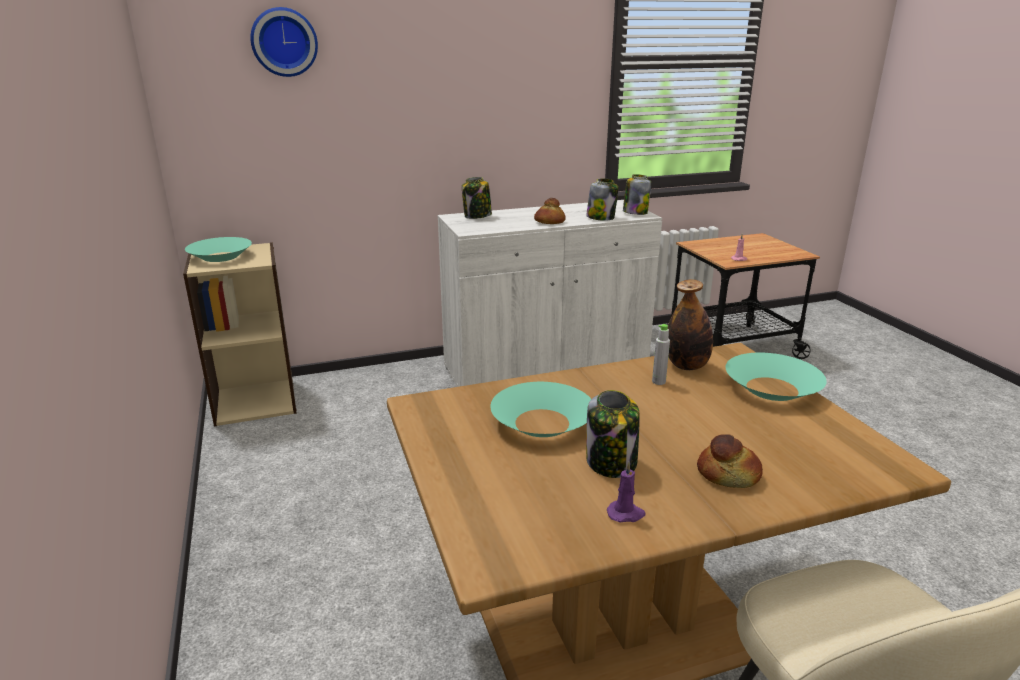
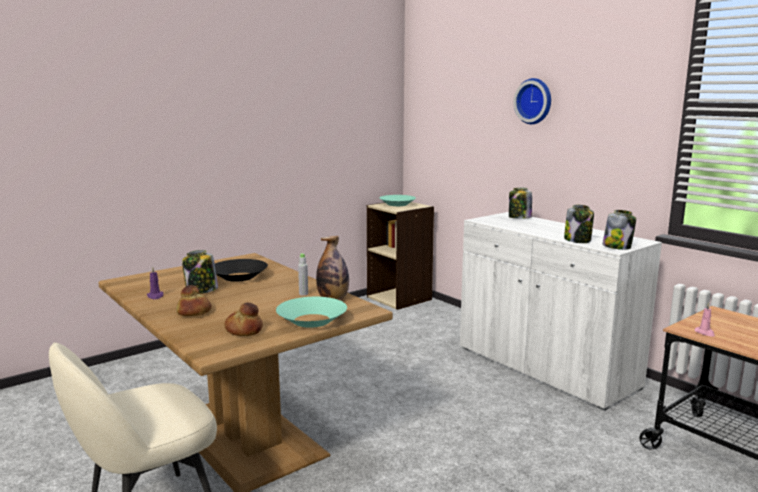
camera: 70 degrees right, 10 degrees down
wall clock [250,7,318,77] -> wall clock moved to [513,78,551,124]
turquoise bowl [490,382,591,437] -> black bowl [215,259,268,282]
bread [534,198,566,224] -> bread moved to [225,303,263,336]

